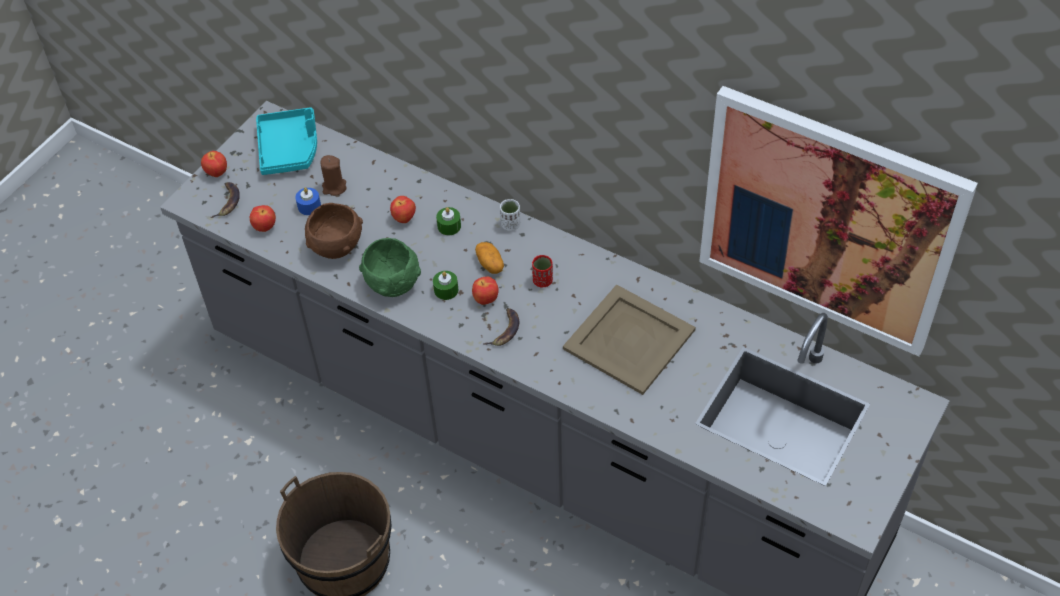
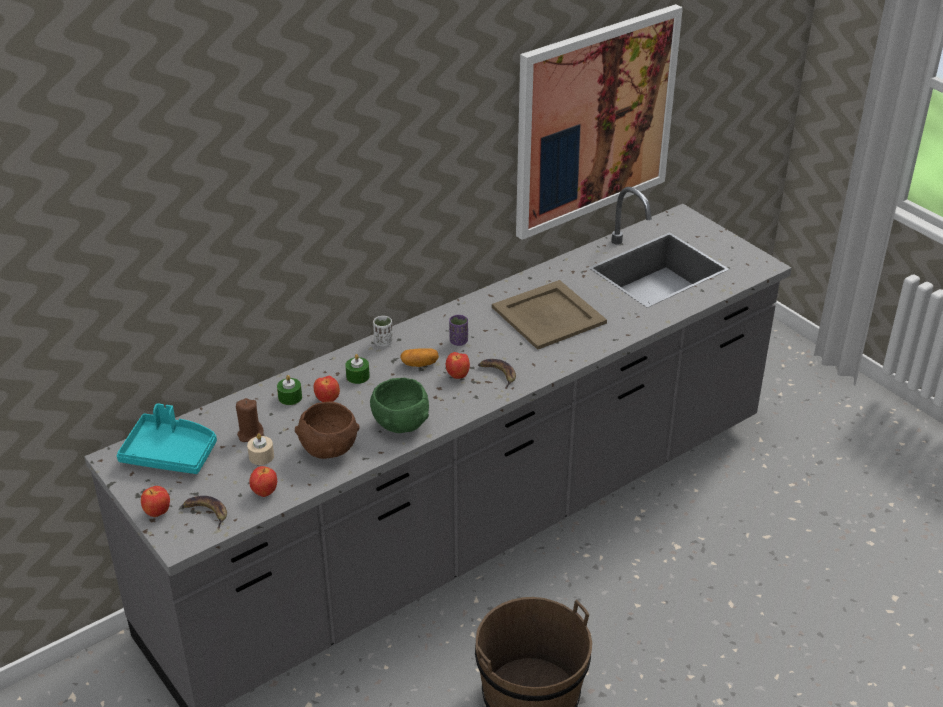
camera: 70 degrees left, 15 degrees down
blue candle [295,187,321,215] -> beige candle [247,433,274,465]
green candle [433,271,458,300] -> green candle moved to [277,375,302,405]
red cup [532,255,553,287] -> purple cup [449,315,468,346]

